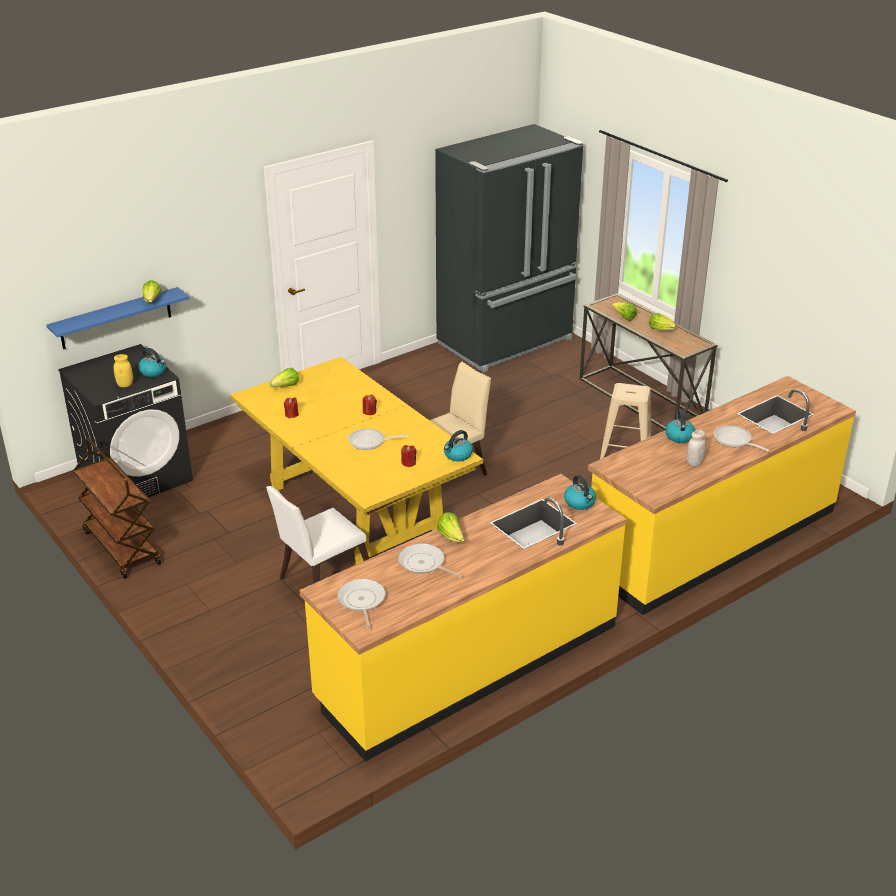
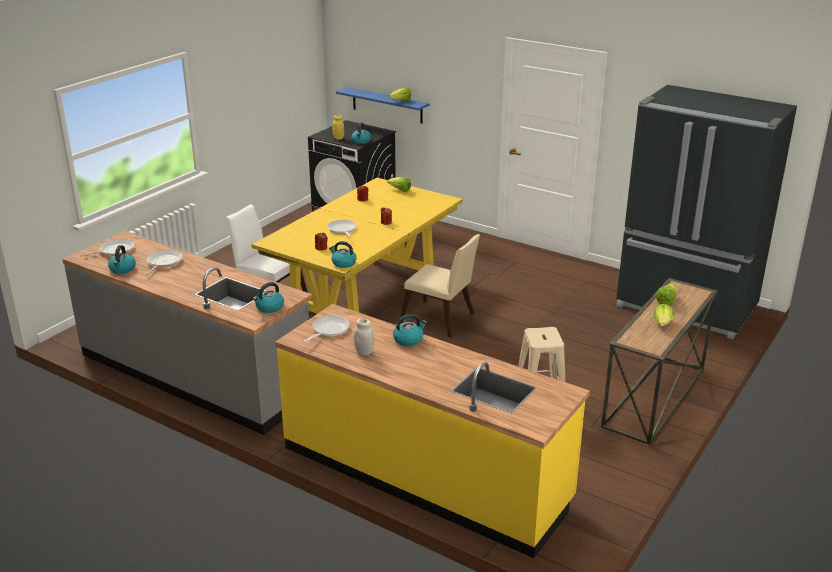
camera: 70 degrees right, 5 degrees down
brown cart [73,438,161,579] -> none
yellow counter [300,474,627,762] -> grey counter [62,231,312,435]
lettuce [437,512,465,542] -> none
frying pan [714,425,769,452] -> frying pan moved to [303,315,350,342]
none -> kettle [108,245,136,274]

